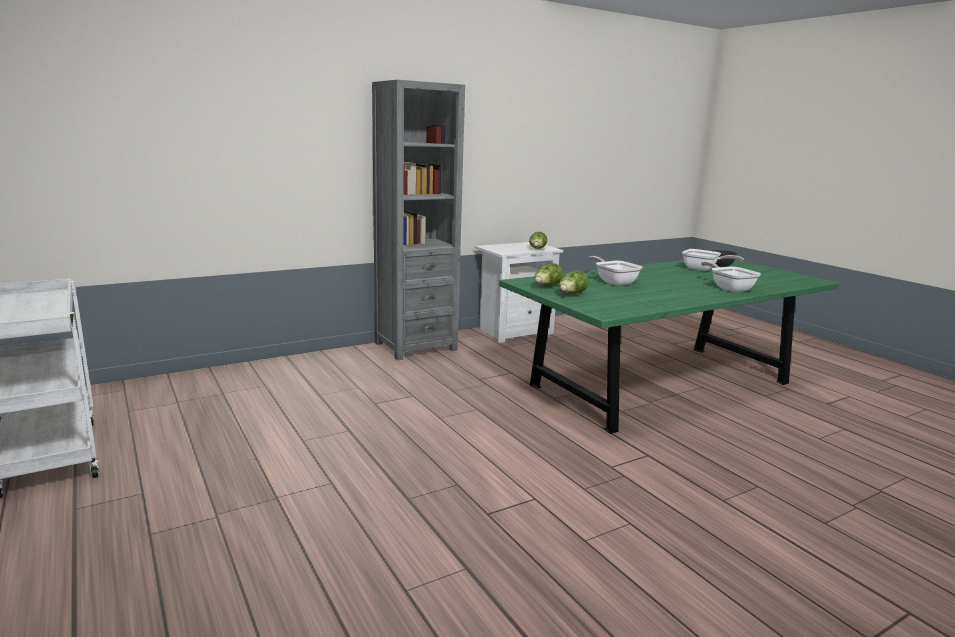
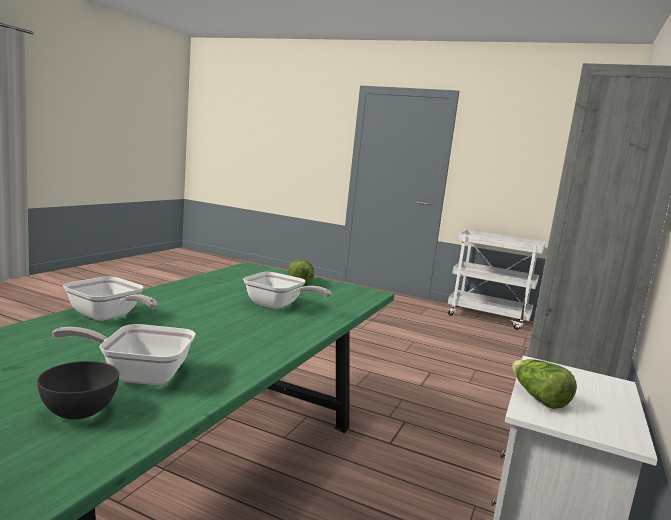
camera: 145 degrees right, 5 degrees down
lettuce [535,263,563,286] -> none

